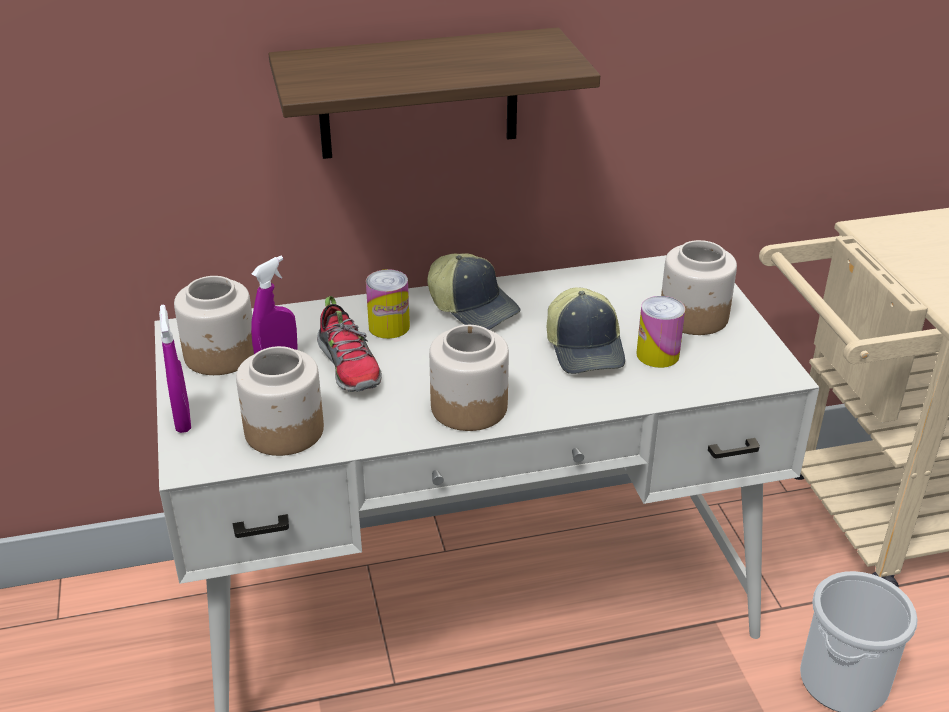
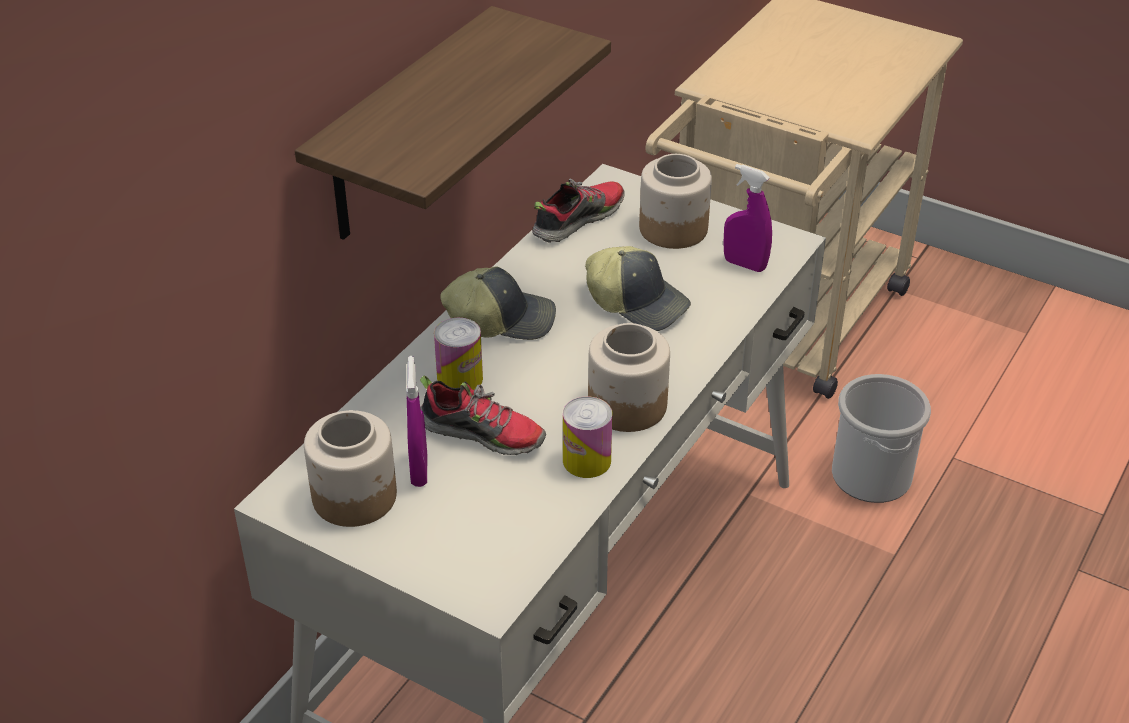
camera: 45 degrees left, 5 degrees up
purple spray bottle [159,305,191,433] -> purple spray bottle moved to [723,164,772,272]
jar [236,346,324,456] -> none
can [636,296,685,368] -> can moved to [563,397,612,478]
none -> shoe [532,179,625,243]

